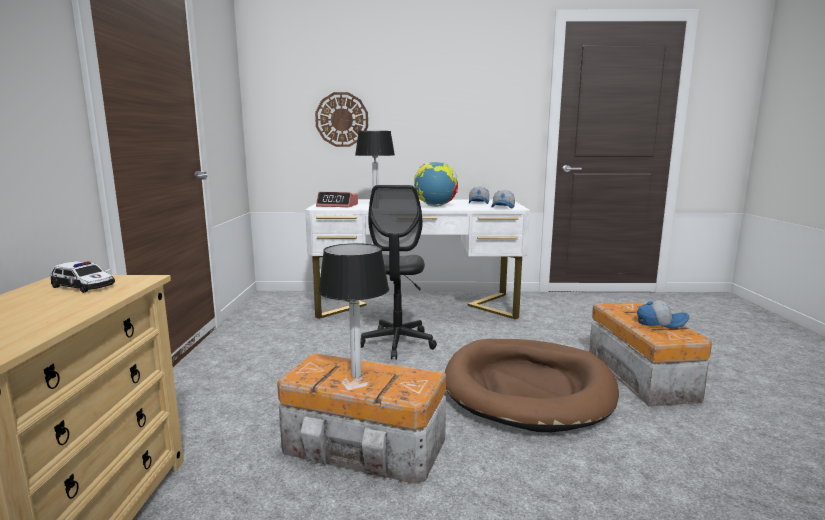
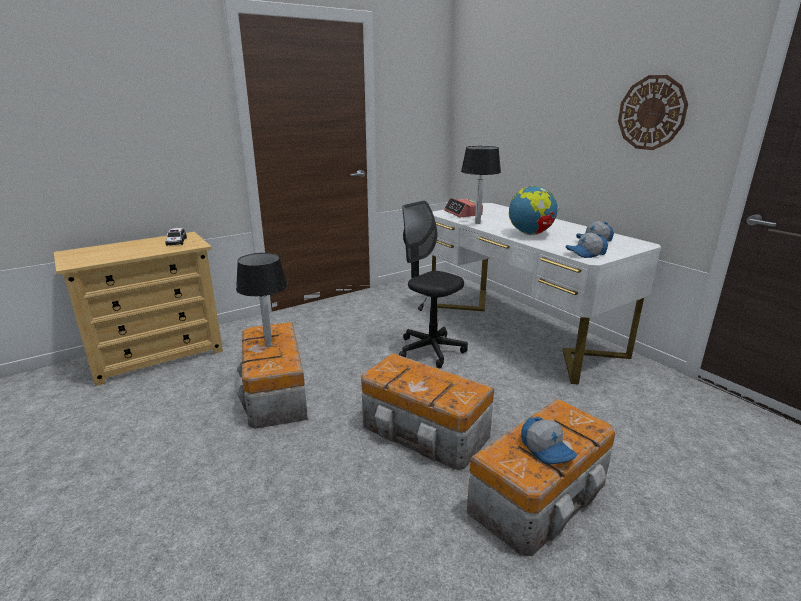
camera: 55 degrees right, 10 degrees up
wall clock [315,92,368,147] -> wall clock moved to [618,75,688,150]
black office chair [360,185,437,360] -> black office chair turned 75 degrees clockwise [399,200,468,368]
brown dog bed [445,339,619,432] -> storage box [361,353,494,470]

